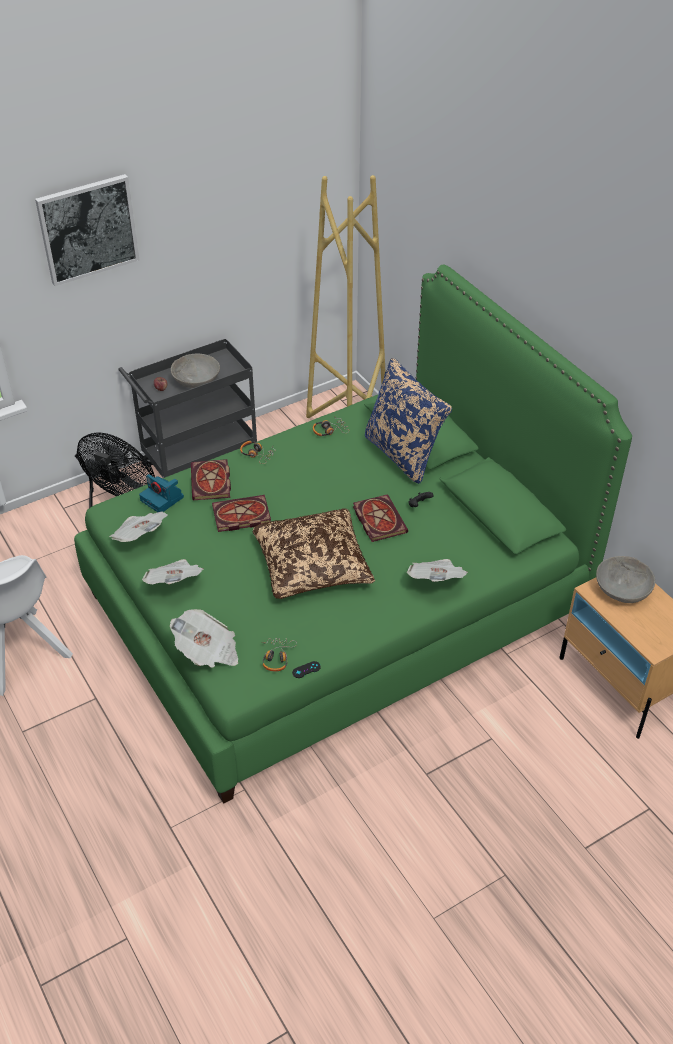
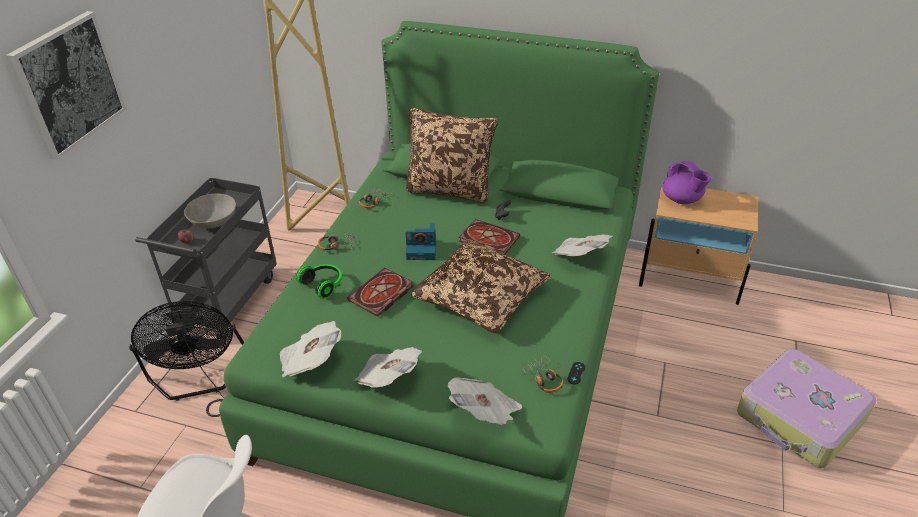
camera: 40 degrees left, 5 degrees down
camera [139,474,184,512] -> camera moved to [406,223,436,260]
book [191,459,231,500] -> headphones [296,264,342,299]
blue pillow [365,357,452,484] -> brown pillow [406,107,498,203]
grey bowl [596,556,655,603] -> purple teapot [662,161,712,204]
none -> suitcase [737,349,877,468]

